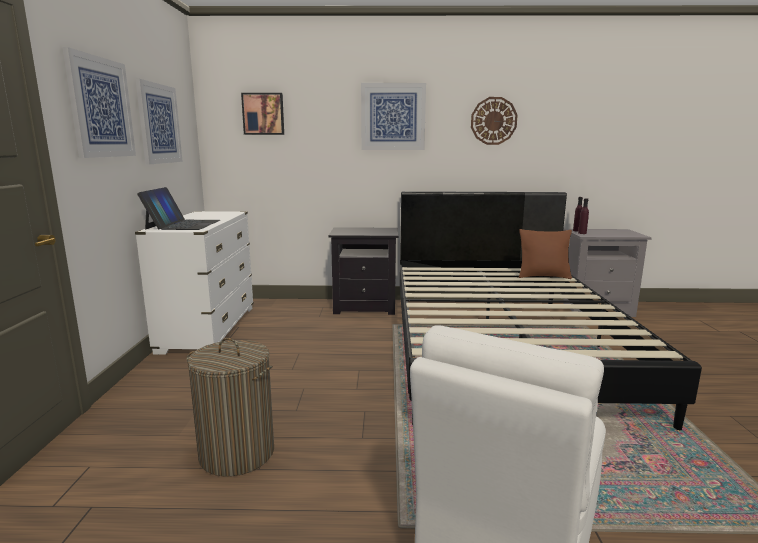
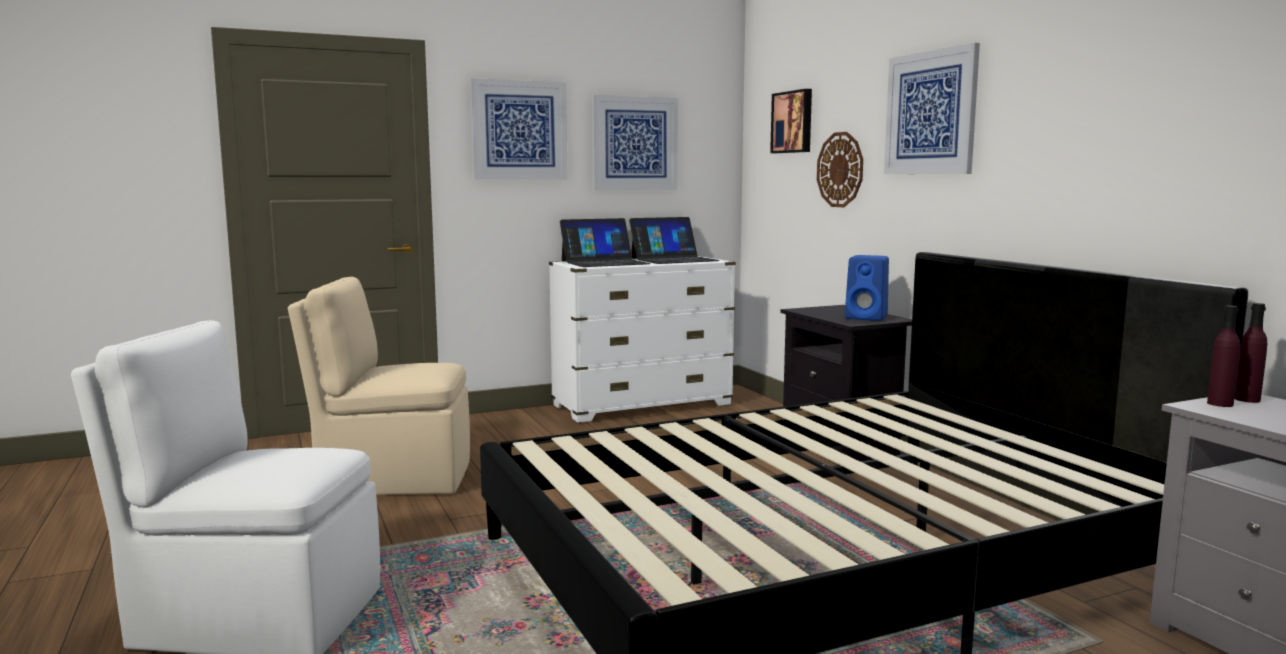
camera: 65 degrees right, 5 degrees down
laundry basket [187,338,274,476] -> beige chair [288,277,470,495]
wall clock [471,97,518,145] -> wall clock moved to [817,132,863,207]
brown pillow [519,229,572,279] -> none
none -> laptop [629,217,720,264]
none -> blue speaker [845,255,889,321]

